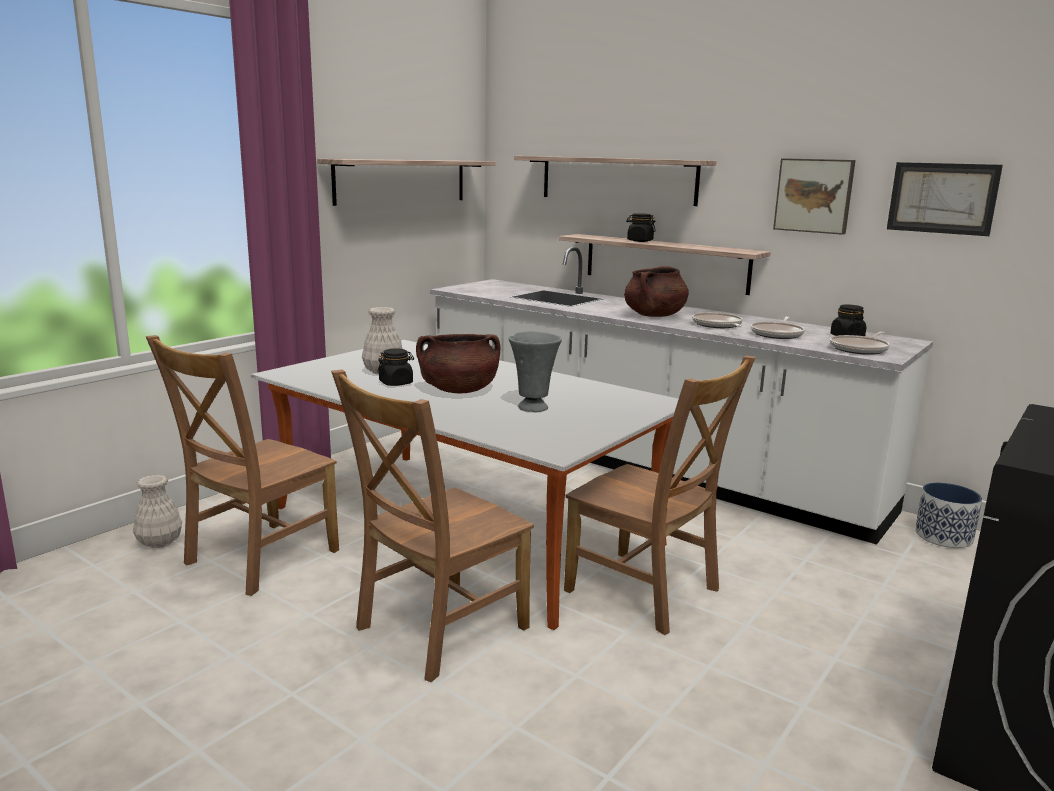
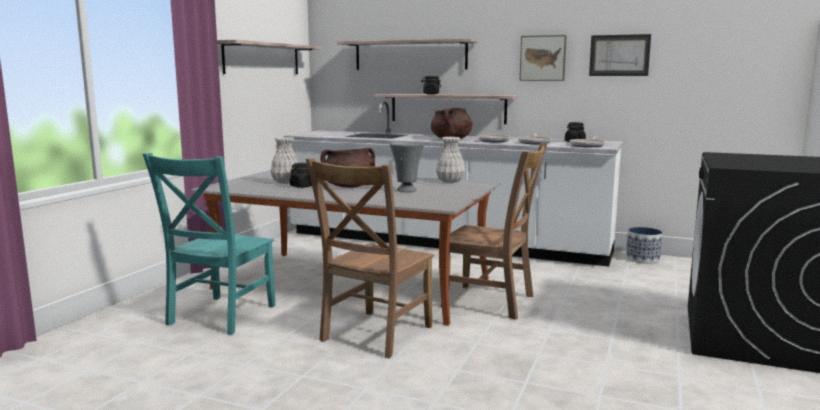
camera: 15 degrees left, 5 degrees down
white vase [133,475,182,548] -> white vase moved to [436,137,465,183]
brown chair [146,335,339,596] -> turquoise chair [143,153,276,335]

